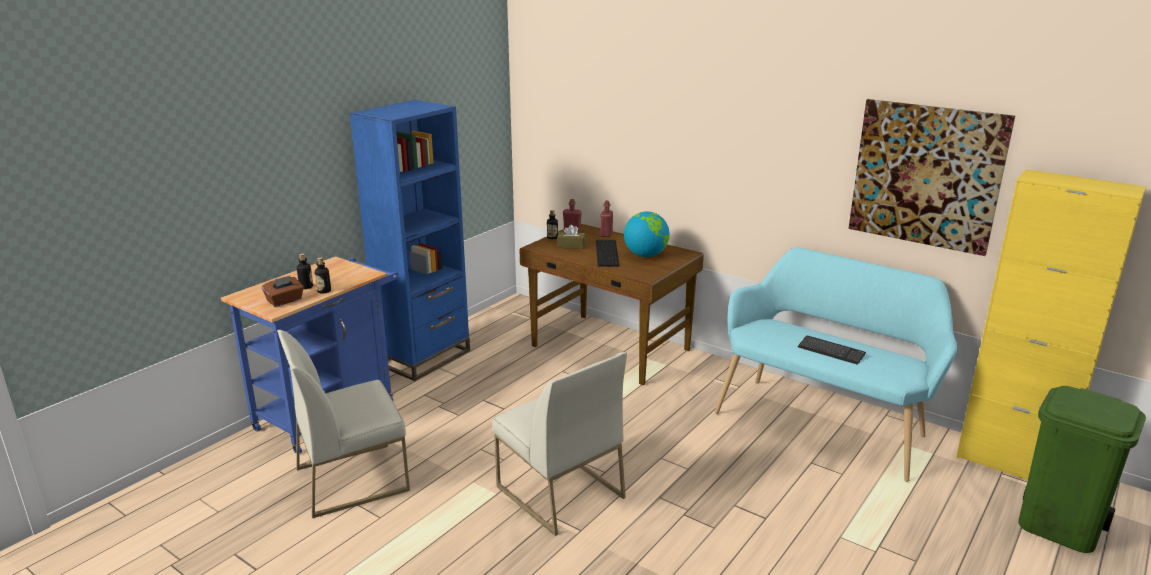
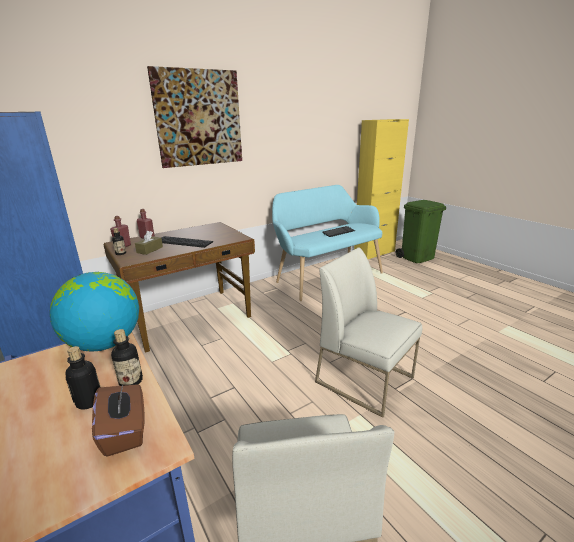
camera: 70 degrees left, 0 degrees up
white chair [492,352,627,536] -> white chair turned 120 degrees counterclockwise [315,247,422,418]
globe [624,212,670,257] -> globe moved to [50,272,139,352]
picture [848,99,1015,256] -> picture moved to [147,66,242,168]

